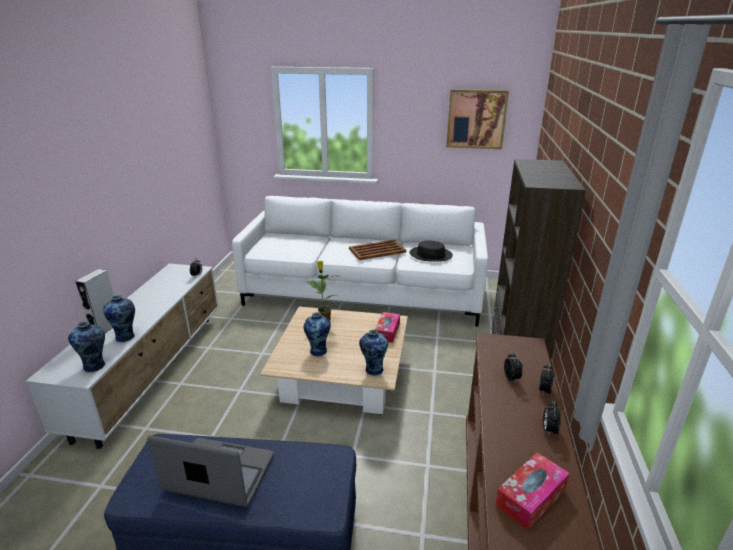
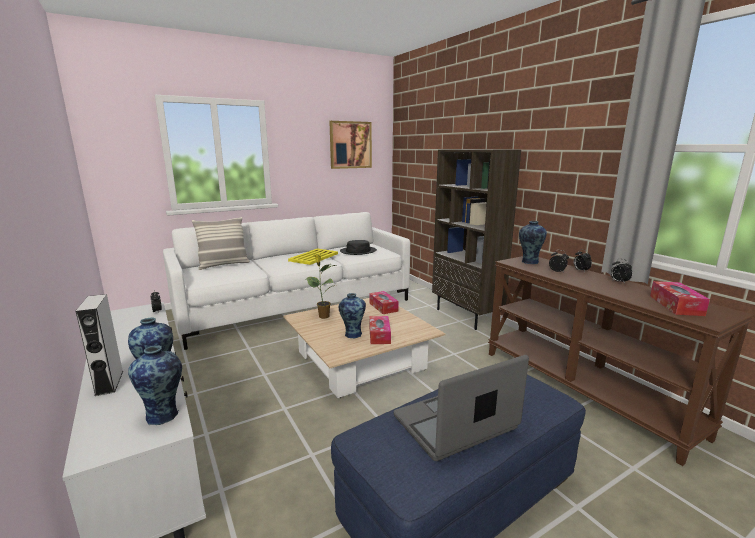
camera: 40 degrees left, 10 degrees down
brown tray [349,240,406,260] -> yellow tray [288,249,338,265]
vase [359,330,388,376] -> vase moved to [519,221,547,264]
none -> pillow [192,217,250,270]
none -> tissue box [369,316,391,344]

